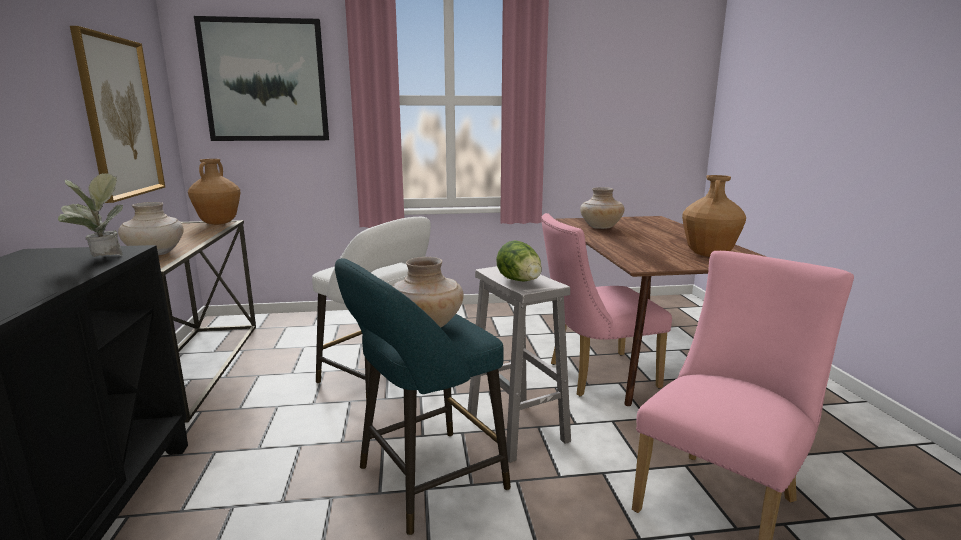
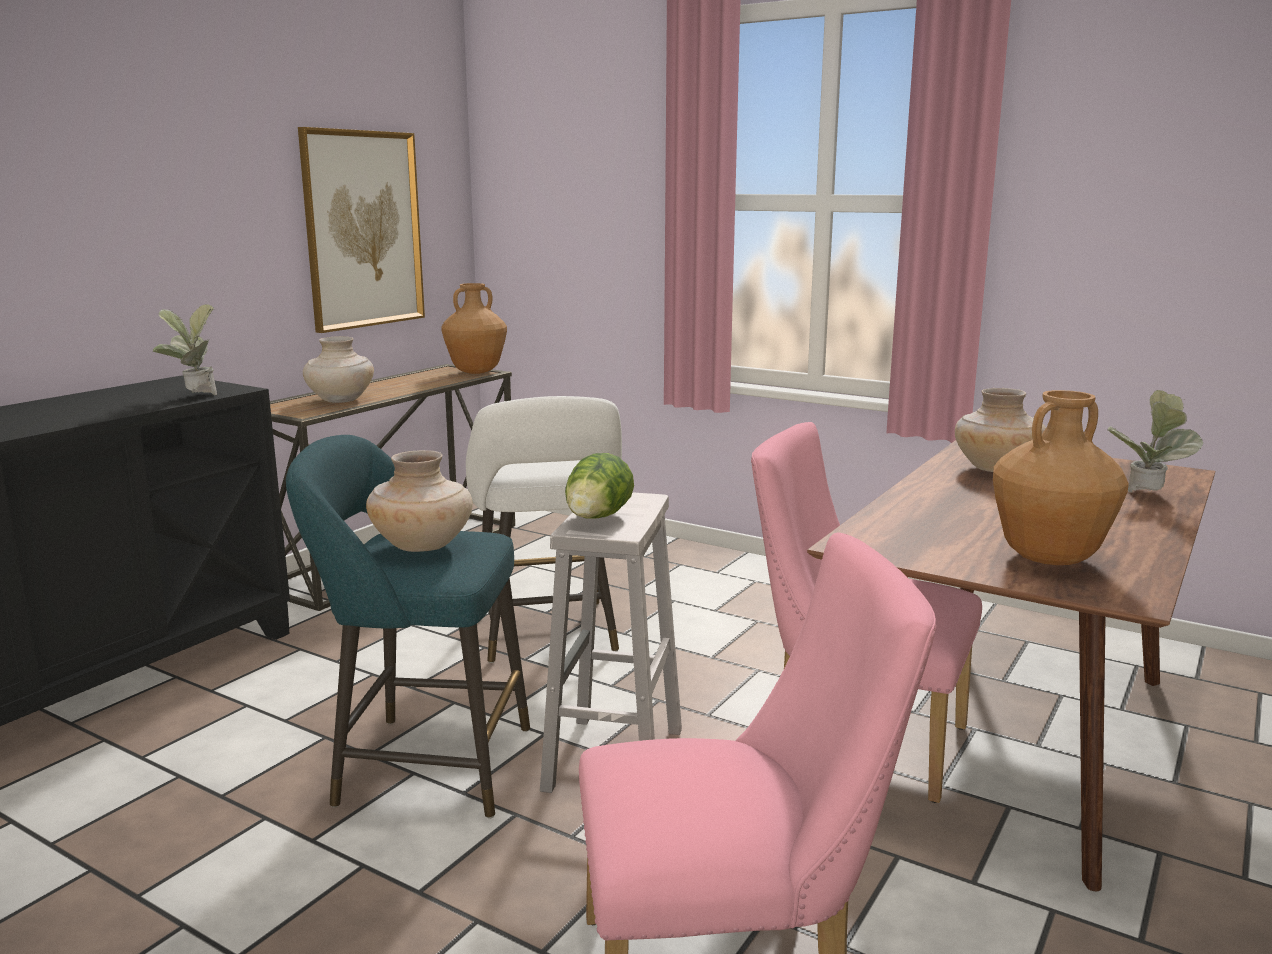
camera: 40 degrees right, 0 degrees up
picture [194,16,329,141] -> none
none -> potted plant [1107,390,1203,493]

